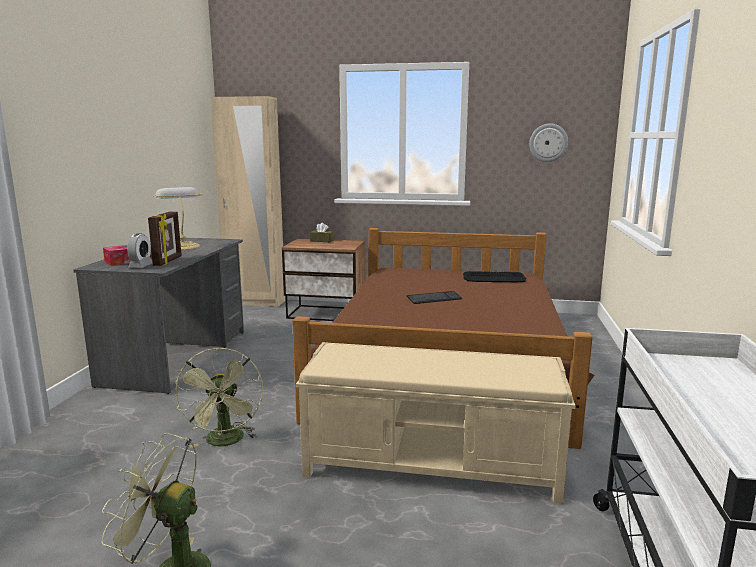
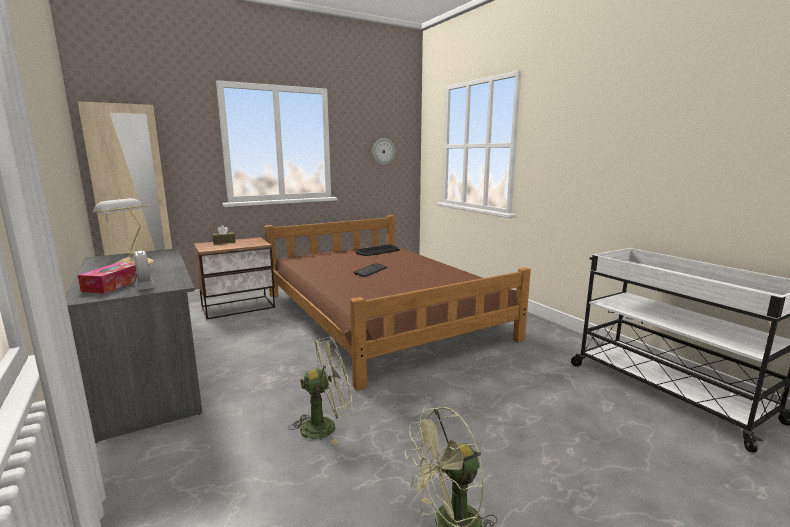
camera: 40 degrees left, 0 degrees up
picture frame [148,211,182,266] -> none
green fan [175,348,263,448] -> green fan turned 60 degrees counterclockwise [289,337,353,445]
beige bench [296,342,575,504] -> none

